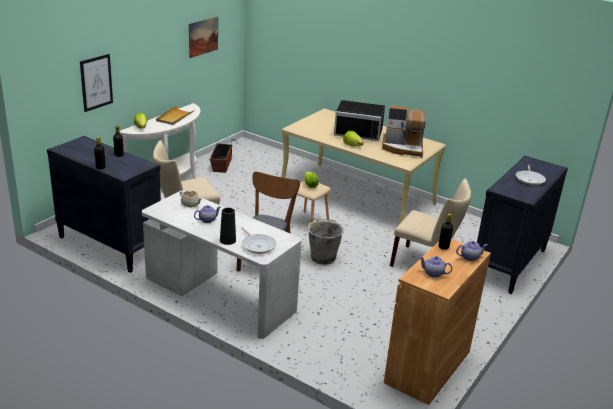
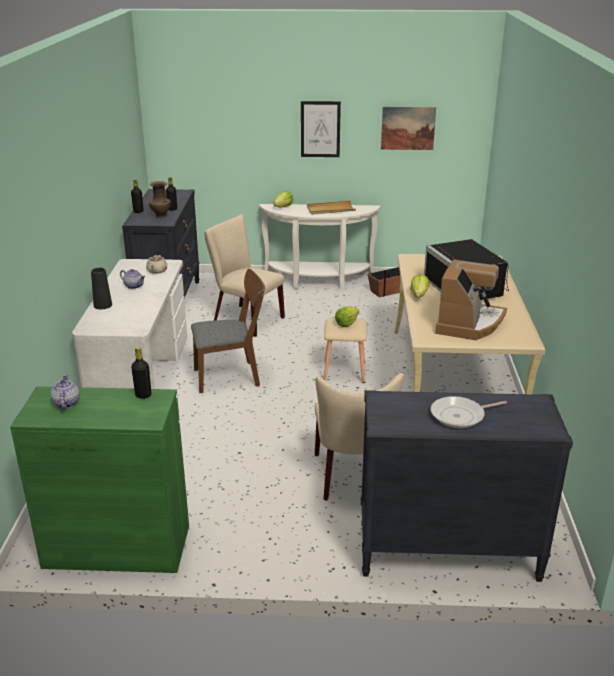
camera: 60 degrees right, 0 degrees up
picture [80,54,113,112] -> picture moved to [301,101,341,157]
frying pan [241,227,276,254] -> none
grey bucket [307,219,344,265] -> none
coffee machine [382,106,426,158] -> coffee machine turned 135 degrees counterclockwise [435,259,507,340]
brown cabinet [384,239,491,405] -> green cabinet [10,386,189,573]
teapot [456,241,488,261] -> none
none -> brown vase [149,181,171,218]

